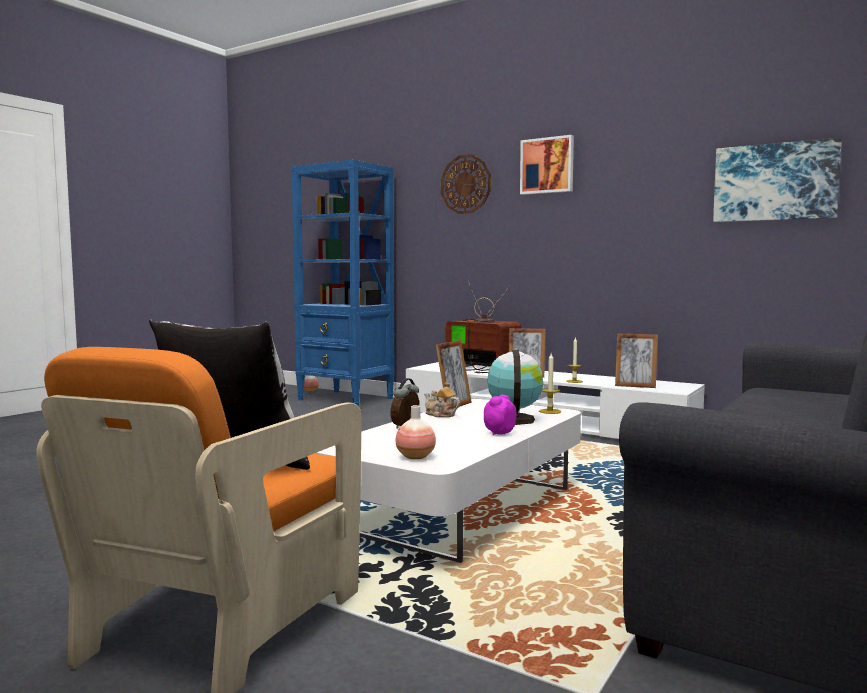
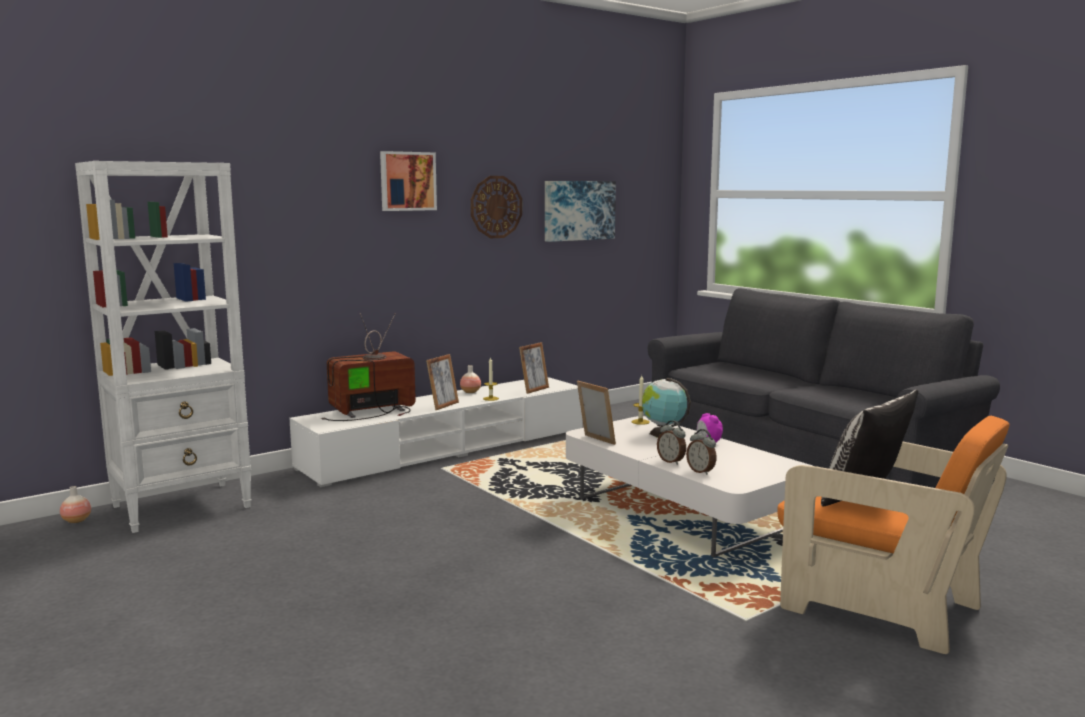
camera: 70 degrees left, 5 degrees up
blue bookcase [291,160,394,407] -> white bookcase [75,161,252,533]
vase [396,405,436,459] -> vase moved to [460,365,481,393]
teapot [424,381,460,417] -> none
wall clock [441,154,491,214] -> wall clock moved to [471,176,522,238]
none -> alarm clock [686,429,716,475]

